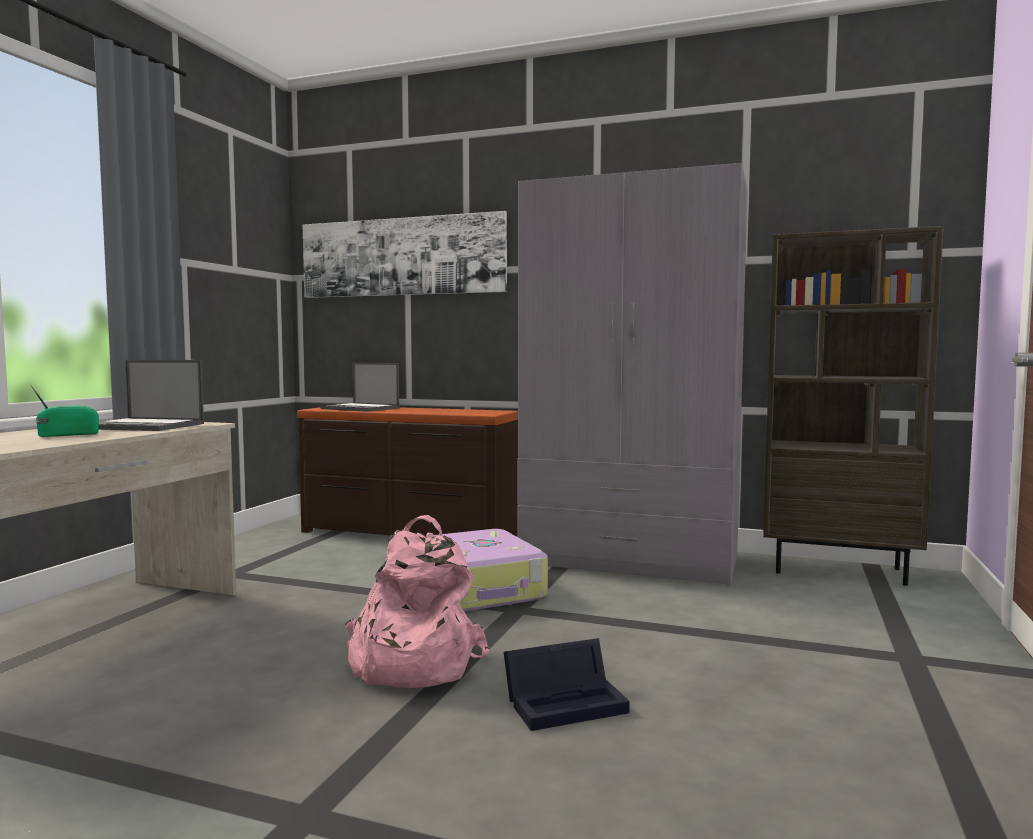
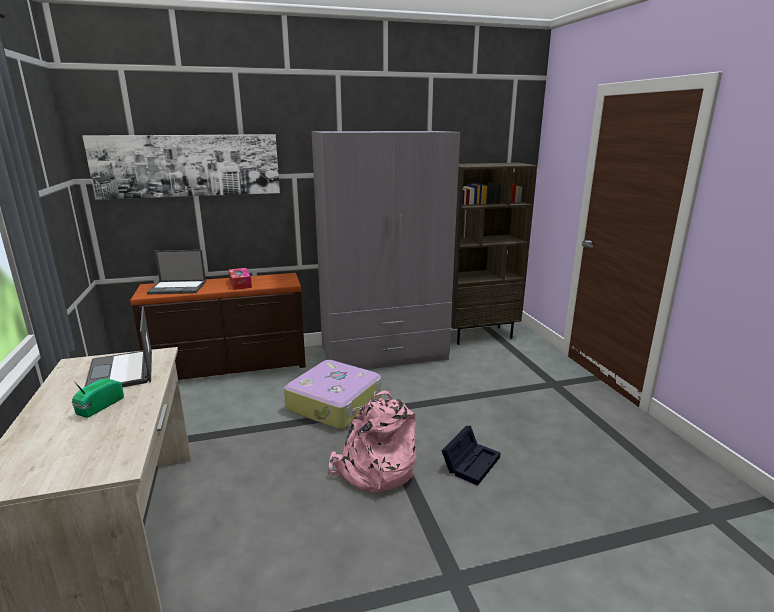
camera: 35 degrees left, 15 degrees up
laptop [99,360,204,431] -> laptop turned 90 degrees clockwise [84,307,152,387]
none -> tissue box [228,268,252,290]

